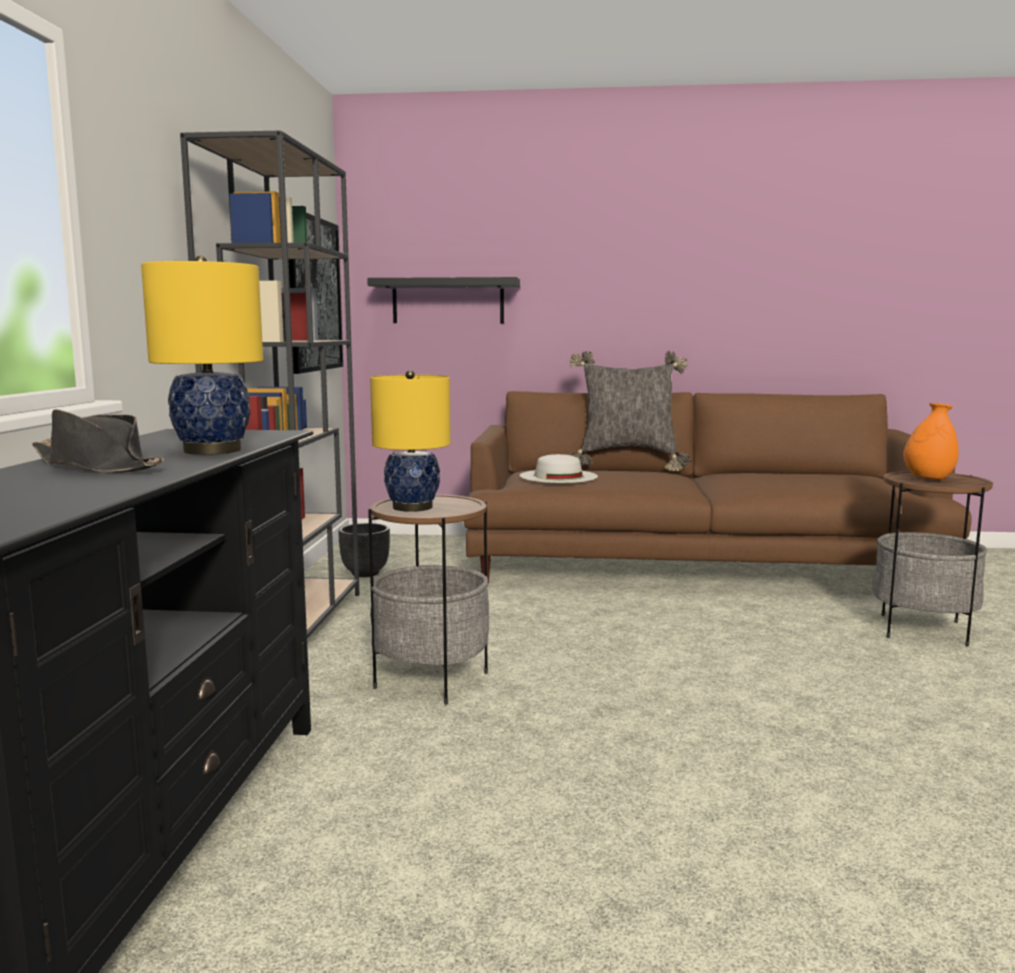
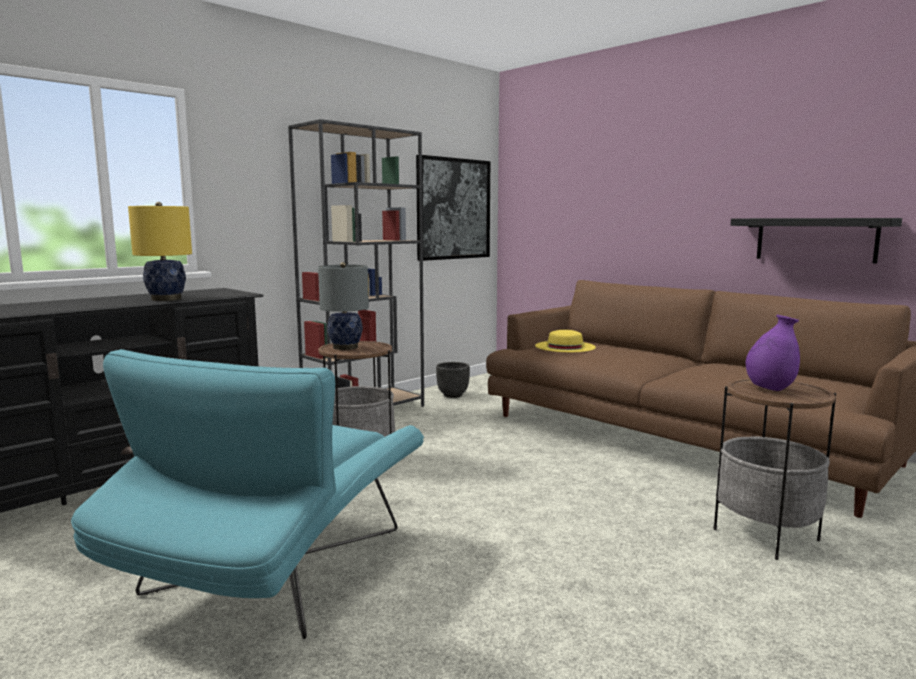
camera: 40 degrees right, 0 degrees up
black hat [32,409,163,473] -> none
black shelf [367,277,520,323] -> black shelf moved to [730,218,902,264]
yellow table lamp [370,370,450,512] -> grey table lamp [318,262,369,350]
white hat [520,454,598,483] -> yellow hat [535,330,596,352]
pillow [567,351,692,472] -> none
orange vase [903,403,959,480] -> purple vase [746,315,800,391]
none -> turquoise armchair [71,349,424,639]

